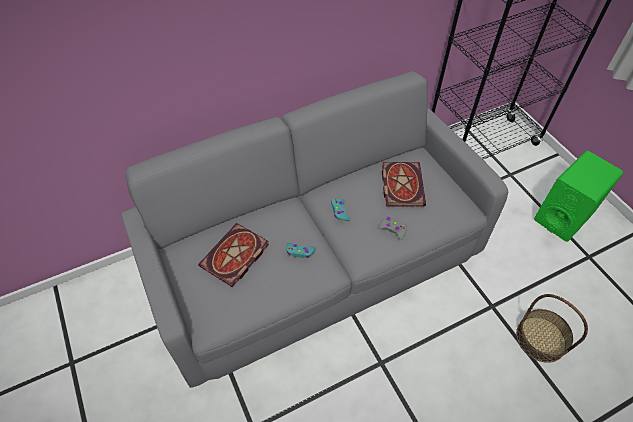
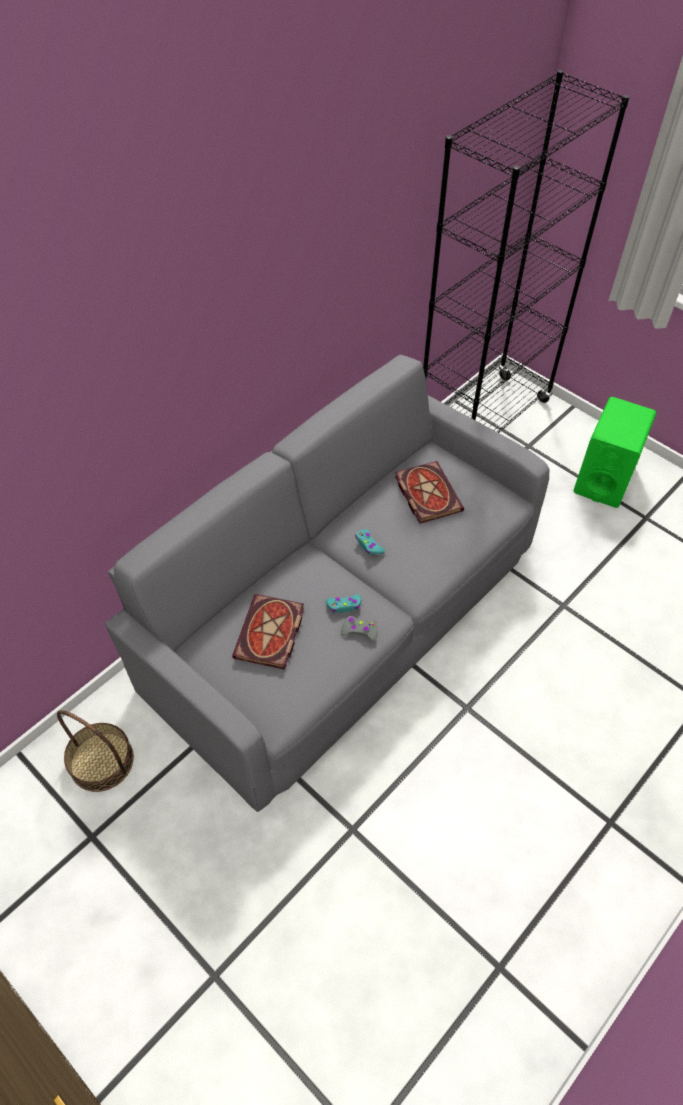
camera: 20 degrees left, 0 degrees up
grey game controller [378,216,407,240] -> grey game controller moved to [341,616,378,641]
basket [516,294,588,363] -> basket moved to [57,710,134,792]

